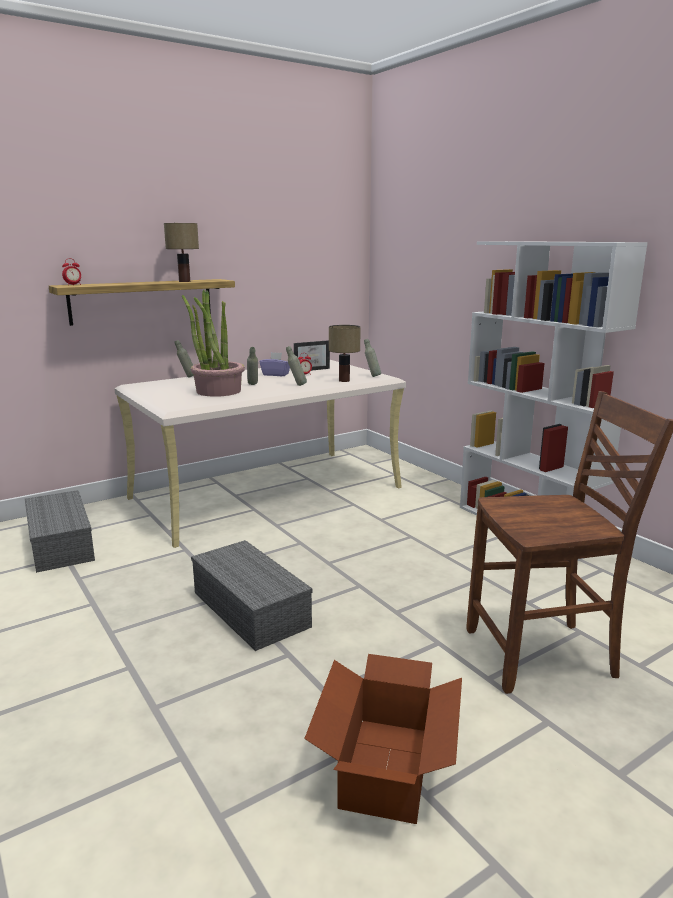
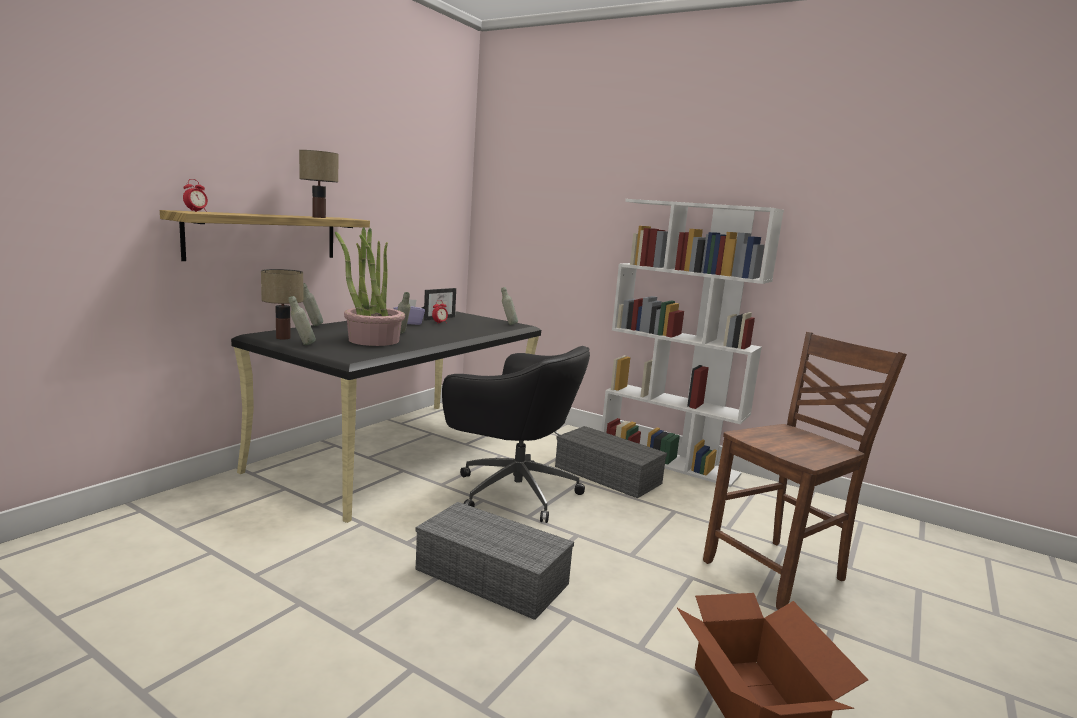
camera: 25 degrees left, 5 degrees down
grey storage box [25,490,95,573] -> grey storage box moved to [555,426,667,499]
beige desk [114,360,406,548] -> black desk [231,311,541,523]
grey bottle [286,346,307,386] -> grey bottle moved to [289,296,316,345]
table lamp [329,325,361,382] -> table lamp moved to [261,269,304,339]
none -> black office chair [442,346,590,523]

